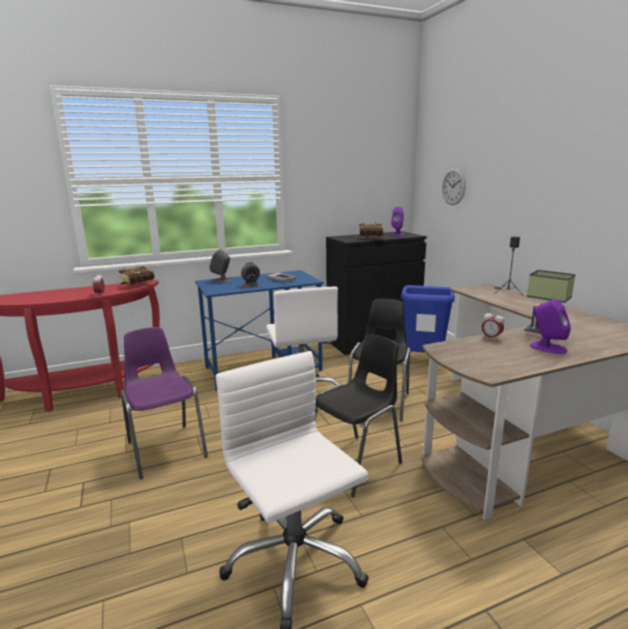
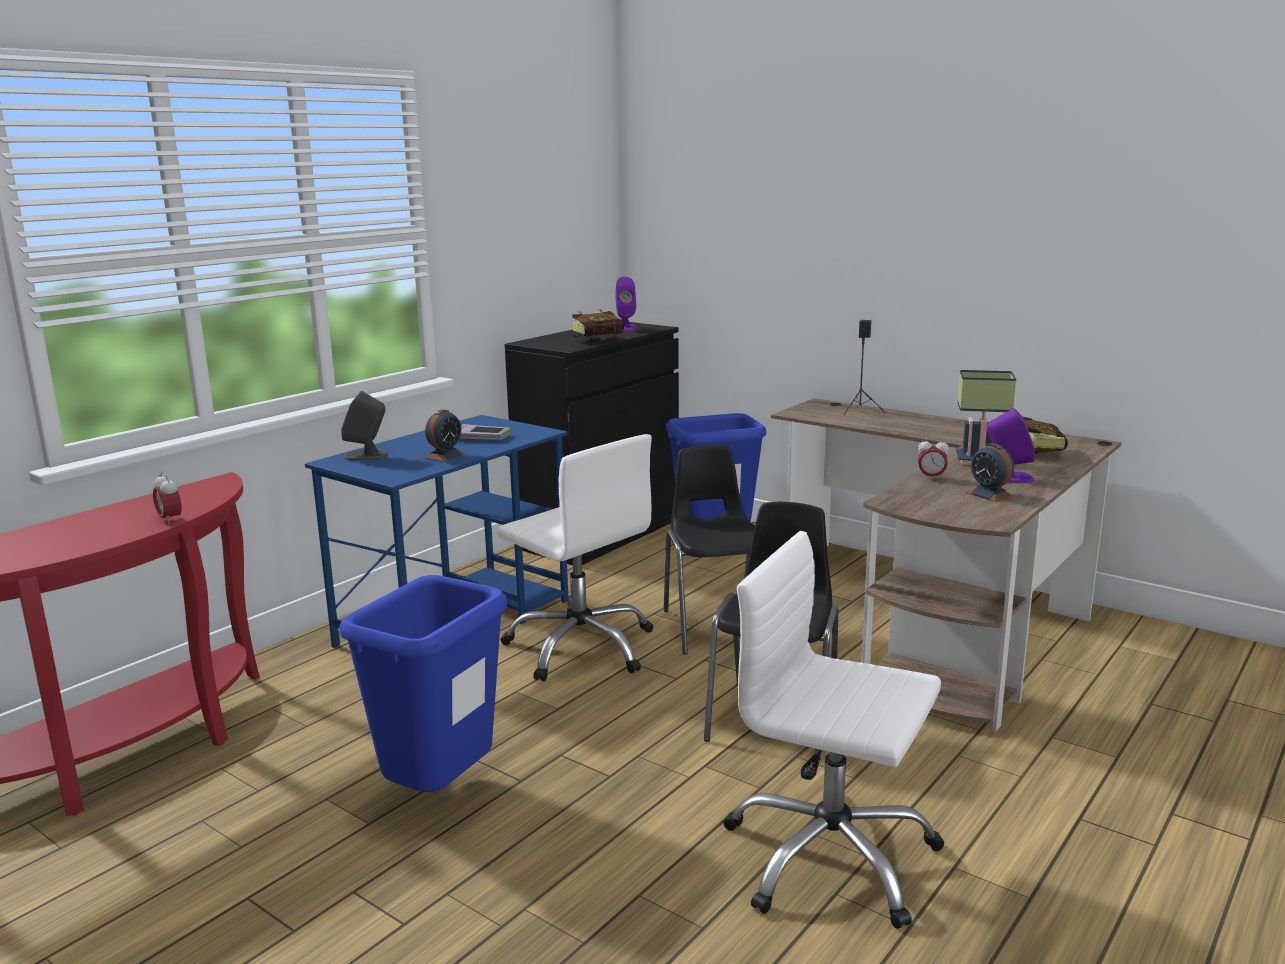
camera: 30 degrees left, 0 degrees up
book [119,266,155,285] -> book moved to [1023,417,1068,454]
purple chair [121,327,208,479] -> blue trash can [339,575,507,792]
wall clock [442,168,466,205] -> none
none -> alarm clock [966,443,1015,502]

